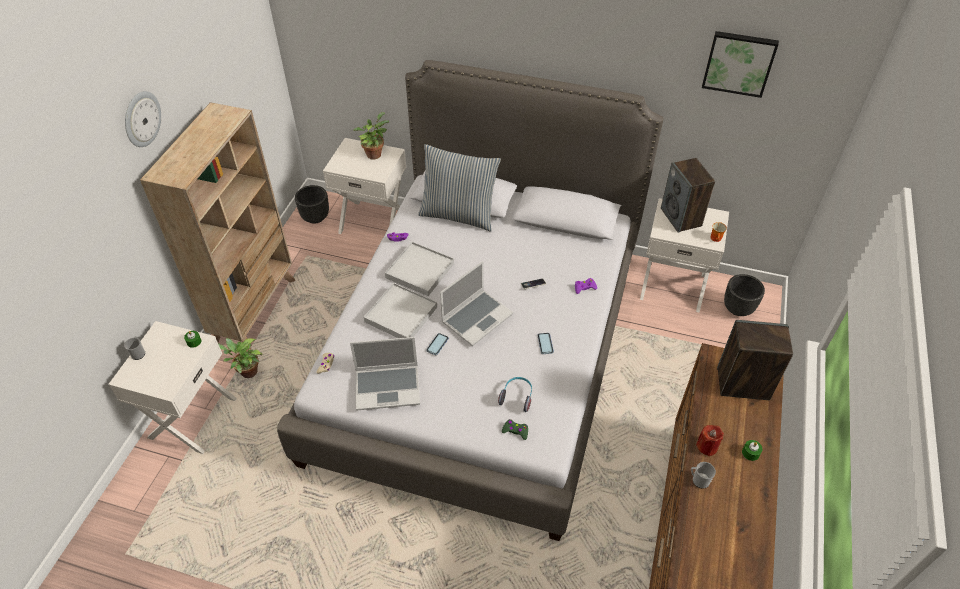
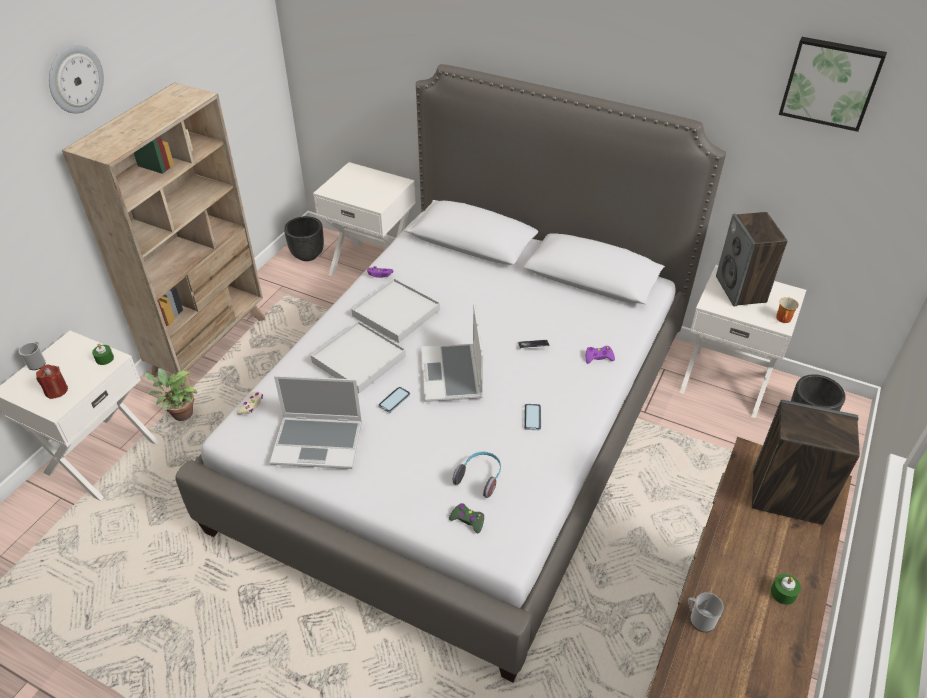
camera: 10 degrees right, 5 degrees down
potted plant [353,112,389,160] -> none
pillow [418,144,501,231] -> none
laptop [440,261,513,346] -> laptop turned 120 degrees clockwise [421,303,483,402]
red candle [696,425,724,456] -> red candle moved to [36,365,68,399]

